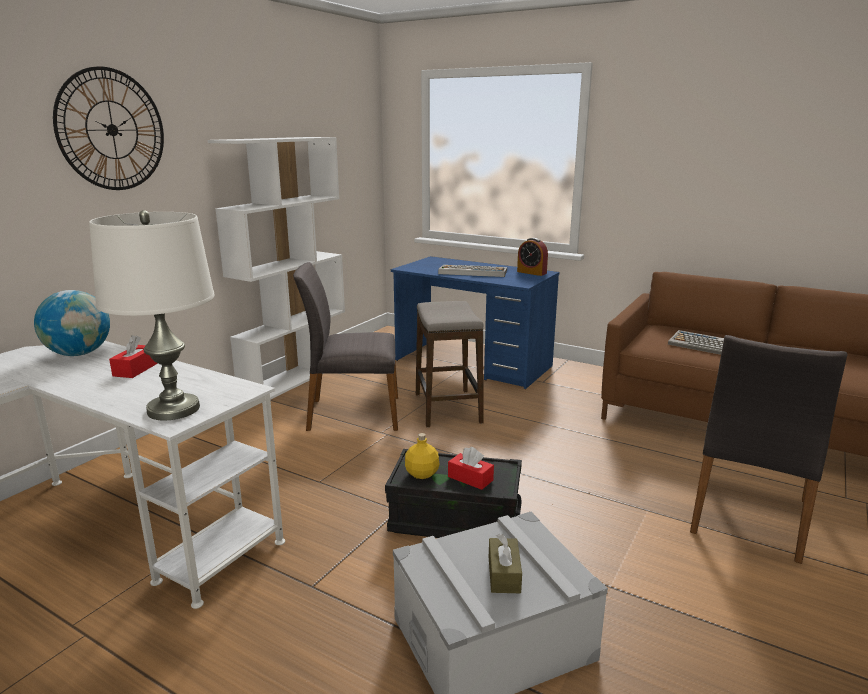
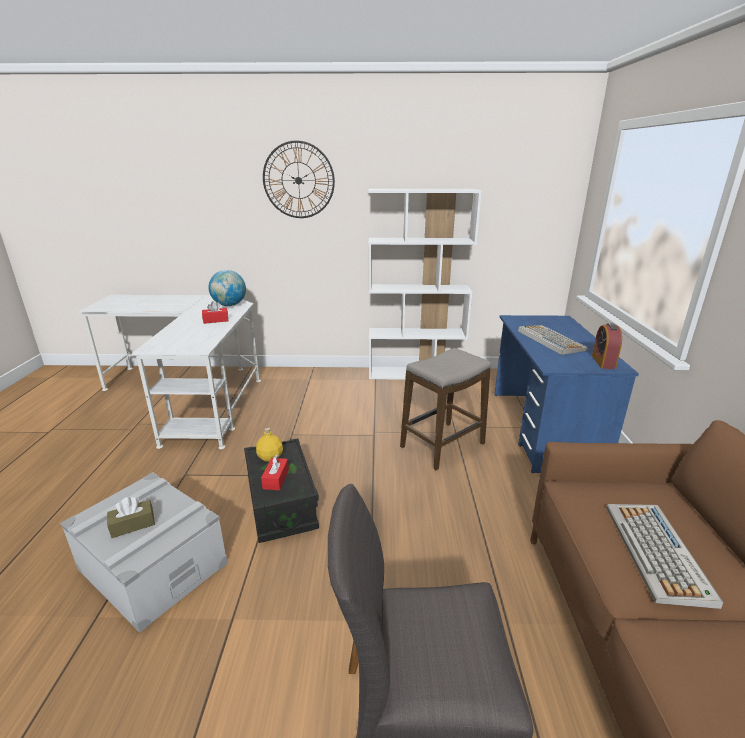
camera: 60 degrees right, 5 degrees up
white table lamp [89,210,215,420] -> none
grey chair [293,262,398,431] -> none

